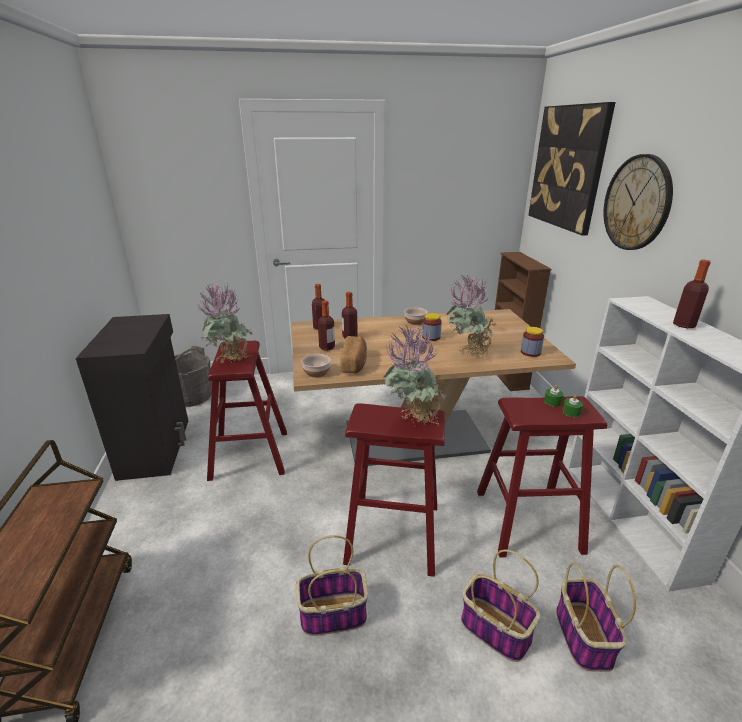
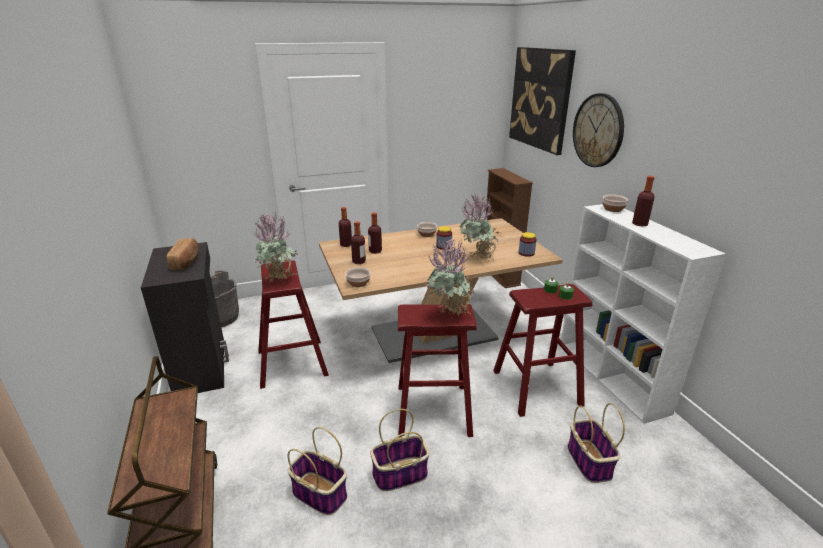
camera: 10 degrees left, 0 degrees up
bread [340,336,367,373] -> bread moved to [167,238,199,270]
basket [461,550,540,662] -> basket moved to [287,427,347,515]
none -> bowl [602,194,628,212]

